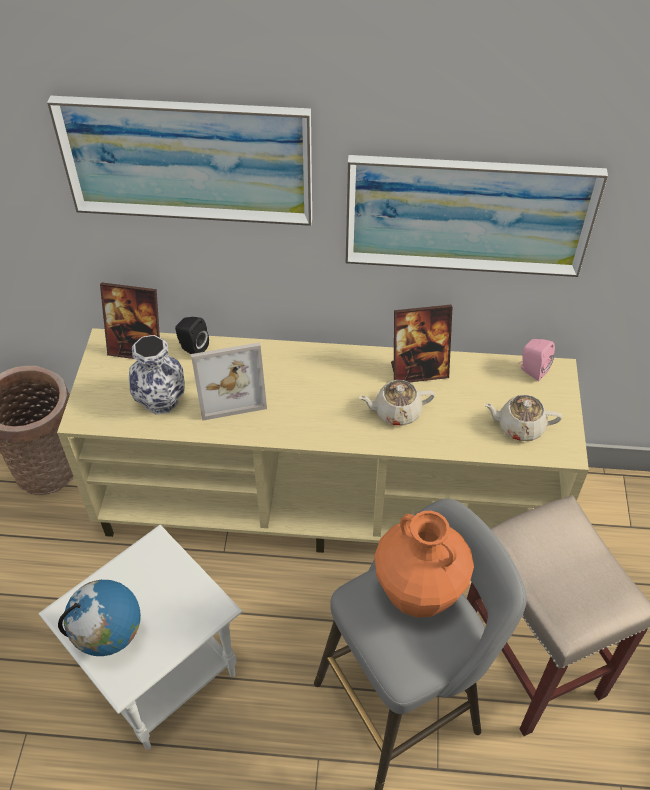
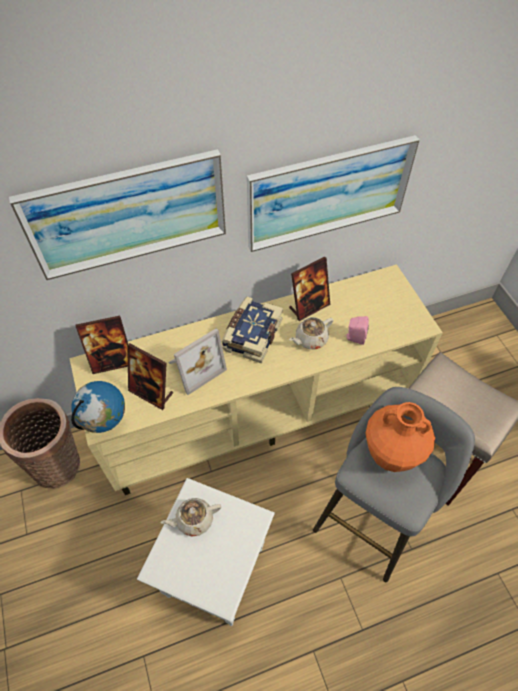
camera: 25 degrees left, 5 degrees up
globe [58,580,141,656] -> globe moved to [71,381,125,433]
vase [129,335,185,415] -> picture frame [127,343,173,410]
black speaker [175,317,209,354] -> none
beige teapot [484,395,562,441] -> beige teapot moved to [161,498,221,537]
pink speaker [519,339,555,381] -> pink speaker moved to [345,316,369,345]
none -> book [222,297,283,364]

